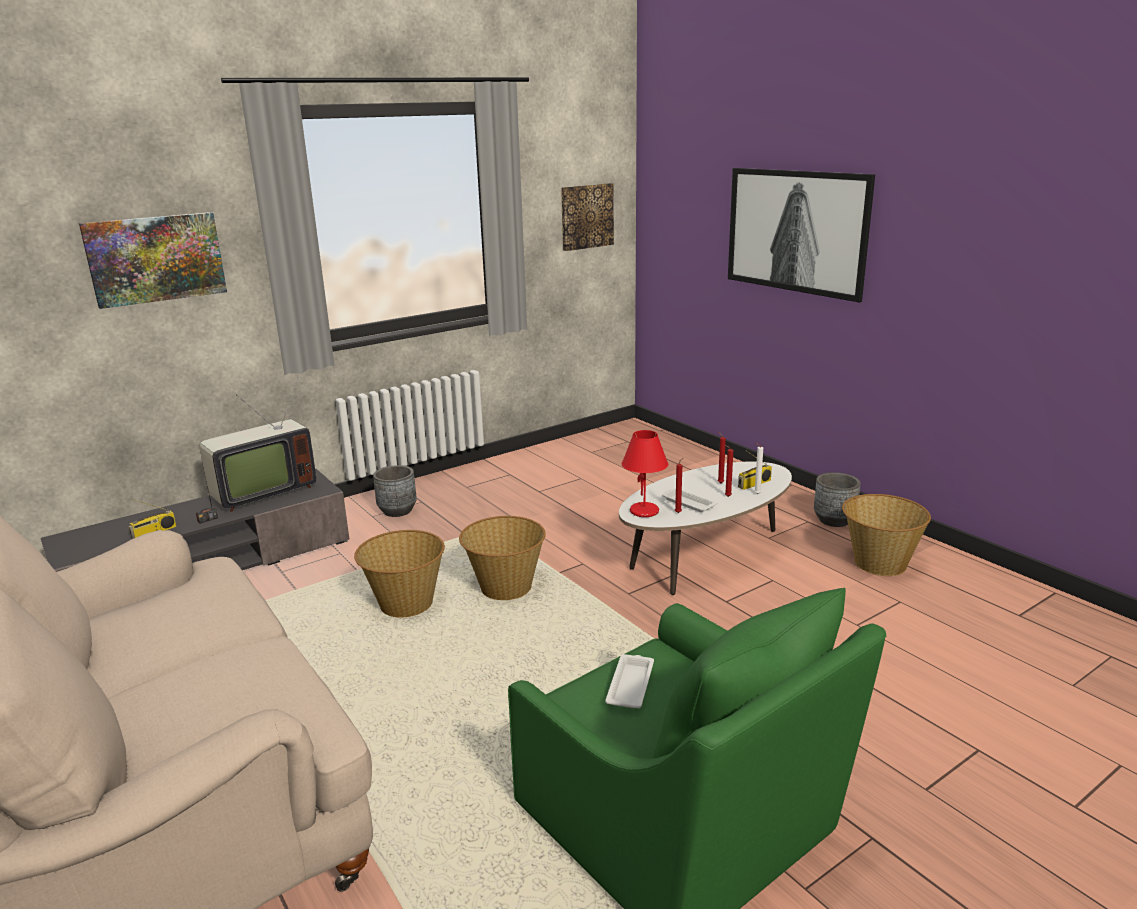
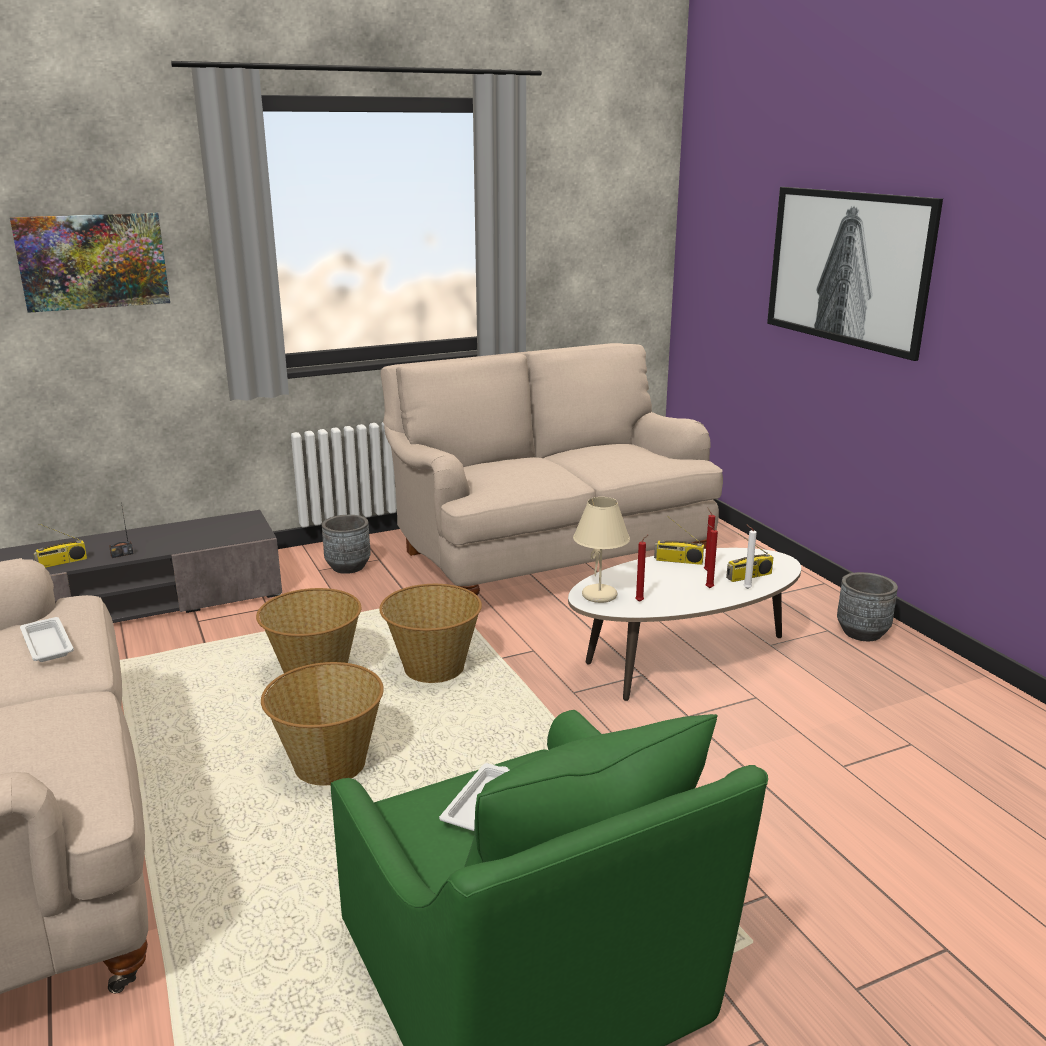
camera: 10 degrees right, 0 degrees up
television [200,377,316,512] -> none
picture [561,183,614,251] -> none
red table lamp [622,430,668,517] -> beige table lamp [573,497,630,603]
white tray [662,488,717,512] -> white tray moved to [20,617,74,662]
basket [842,494,931,576] -> basket moved to [261,662,384,786]
none -> beige sofa [380,343,723,596]
none -> radio [654,516,704,565]

